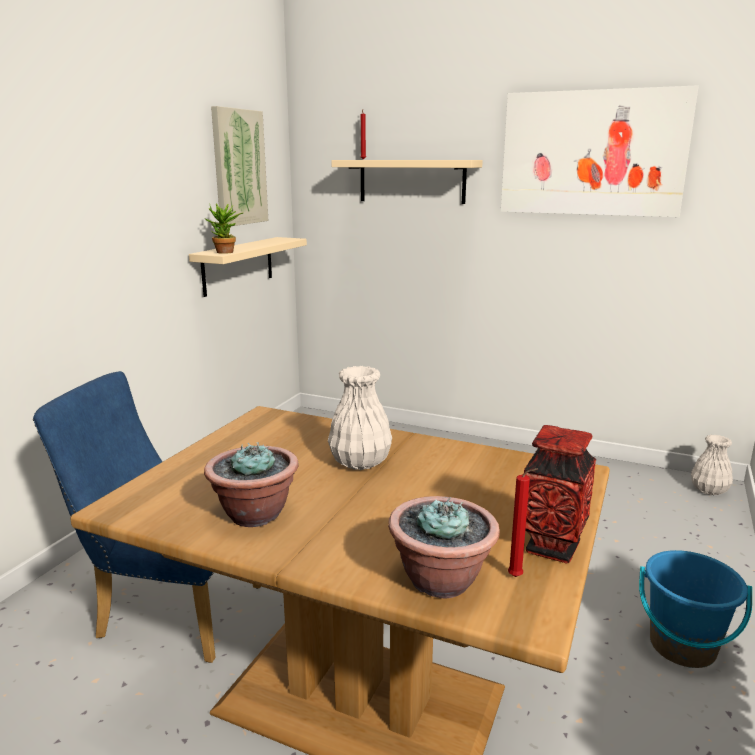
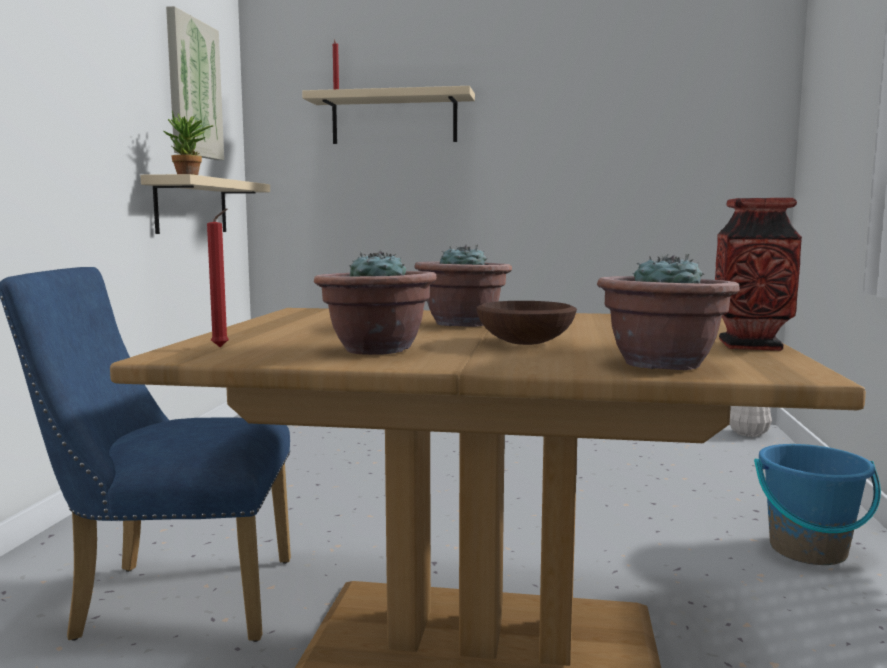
camera: 15 degrees left, 10 degrees down
white vase [328,366,392,470] -> potted plant [414,245,512,327]
picture [501,85,699,217] -> none
red candle [508,468,538,577] -> red candle moved to [207,209,229,347]
none -> brown bowl [476,301,577,345]

